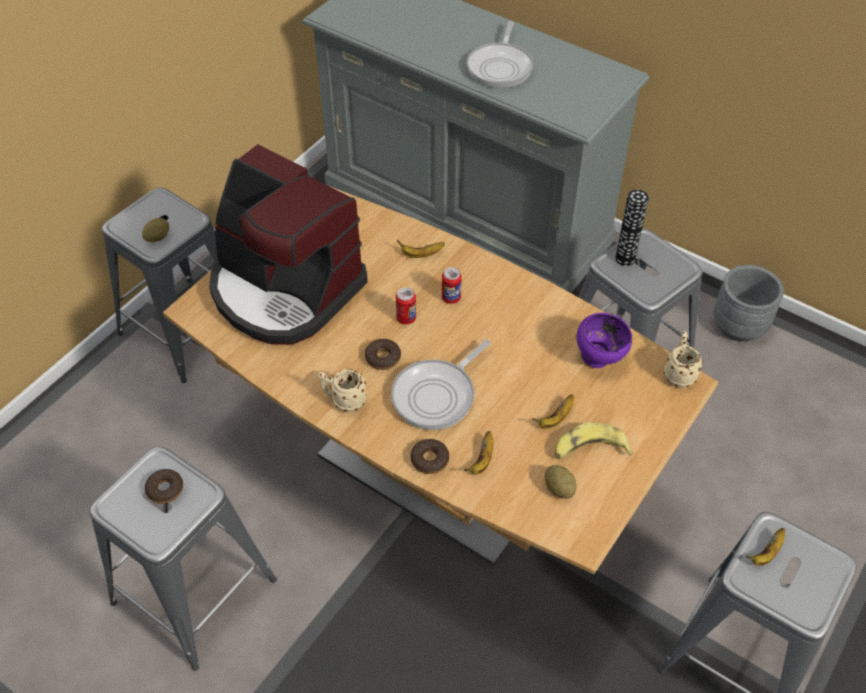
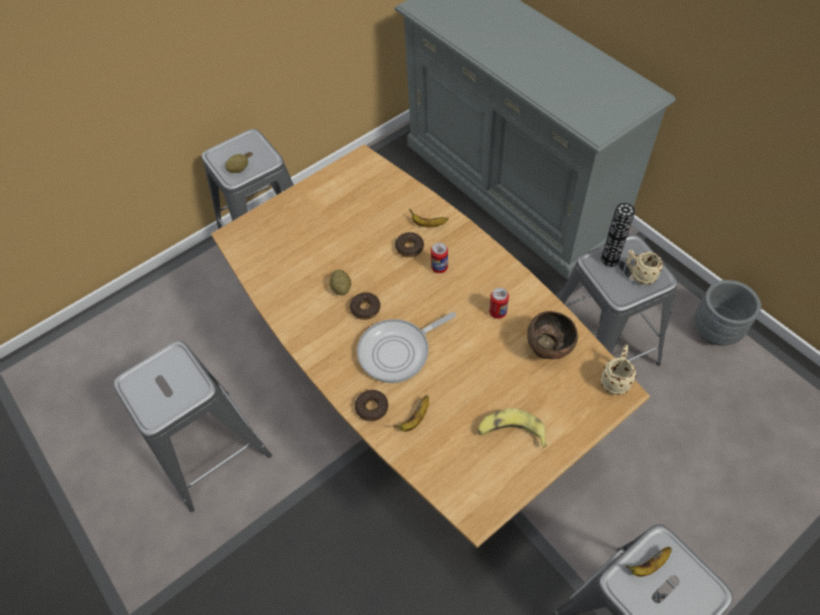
camera: 20 degrees right, 5 degrees up
donut [145,469,183,504] -> donut moved to [395,232,424,257]
coffee machine [209,144,368,345] -> none
beige mug [318,369,366,412] -> beige mug moved to [626,250,663,285]
can [396,288,416,324] -> can moved to [489,288,509,319]
frying pan [467,21,533,88] -> none
banana [532,394,574,428] -> none
potato [545,465,576,498] -> potato moved to [330,269,351,295]
purple bowl [577,313,632,368] -> brown bowl [527,311,578,359]

